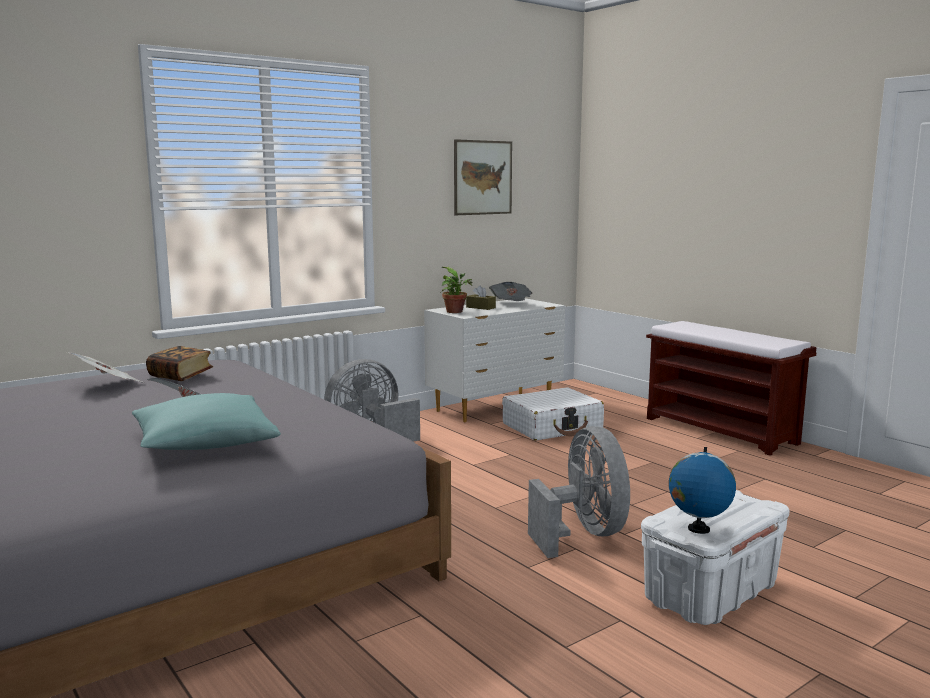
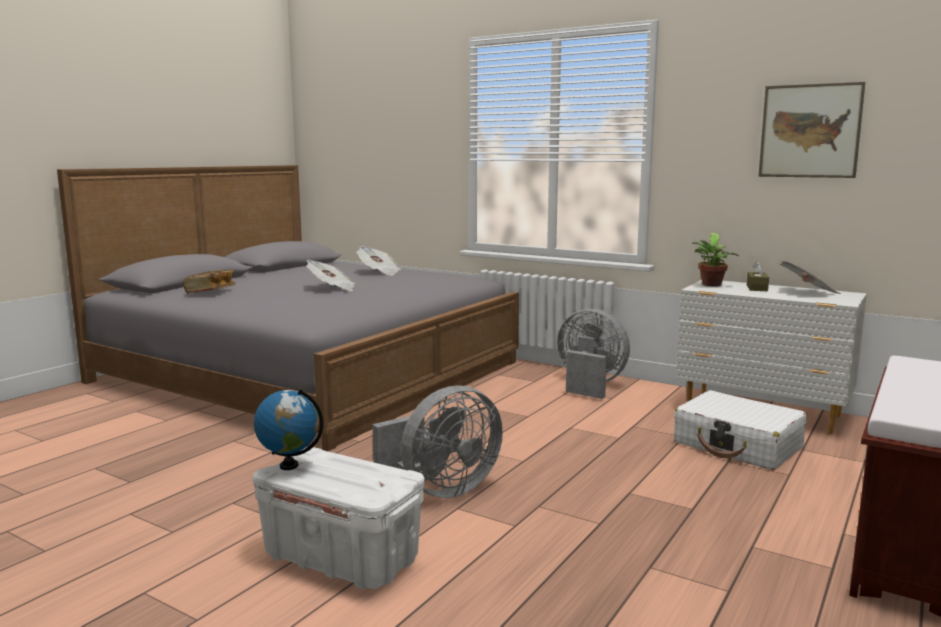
camera: 70 degrees right, 0 degrees up
turquoise pillow [132,393,281,450] -> none
book [146,346,213,381] -> book moved to [183,270,236,293]

